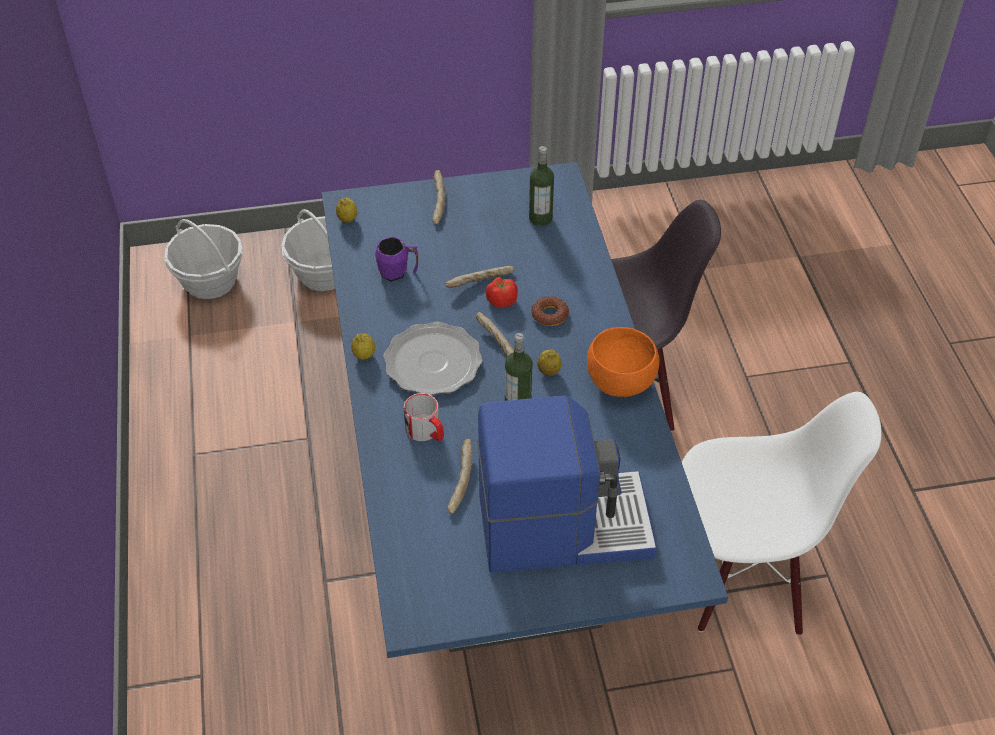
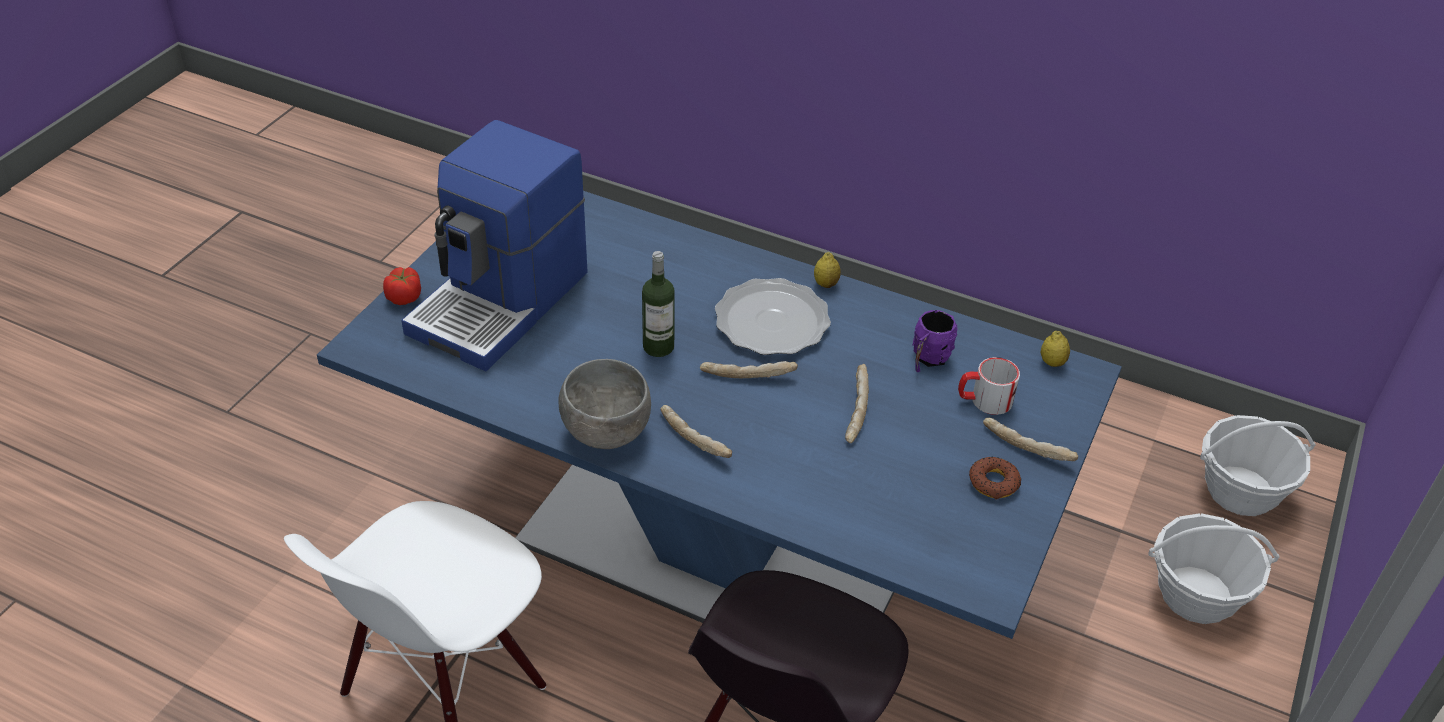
camera: 125 degrees right, 5 degrees down
mug [404,393,444,441] -> mug moved to [958,357,1020,415]
bread [448,439,473,514] -> bread moved to [661,405,732,458]
tomato [486,277,518,308] -> tomato moved to [383,267,421,305]
bottle [529,146,554,226] -> none
donut [531,296,569,326] -> donut moved to [969,457,1021,499]
lemon [538,349,561,376] -> none
orange bowl [587,327,660,397] -> grey bowl [558,359,651,449]

